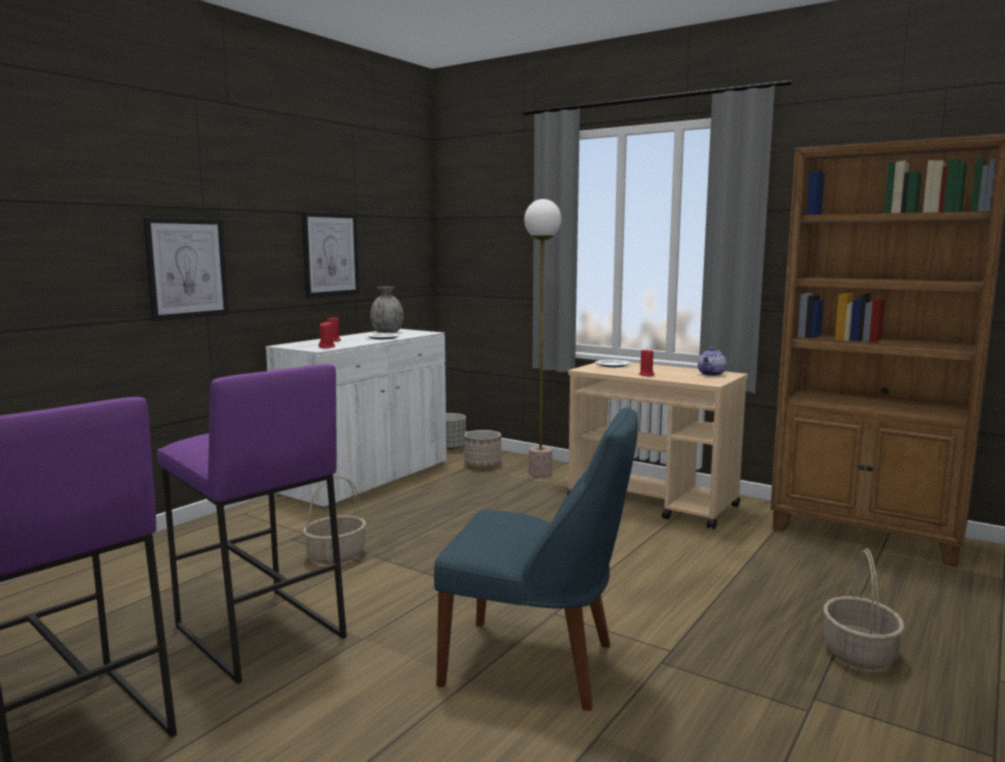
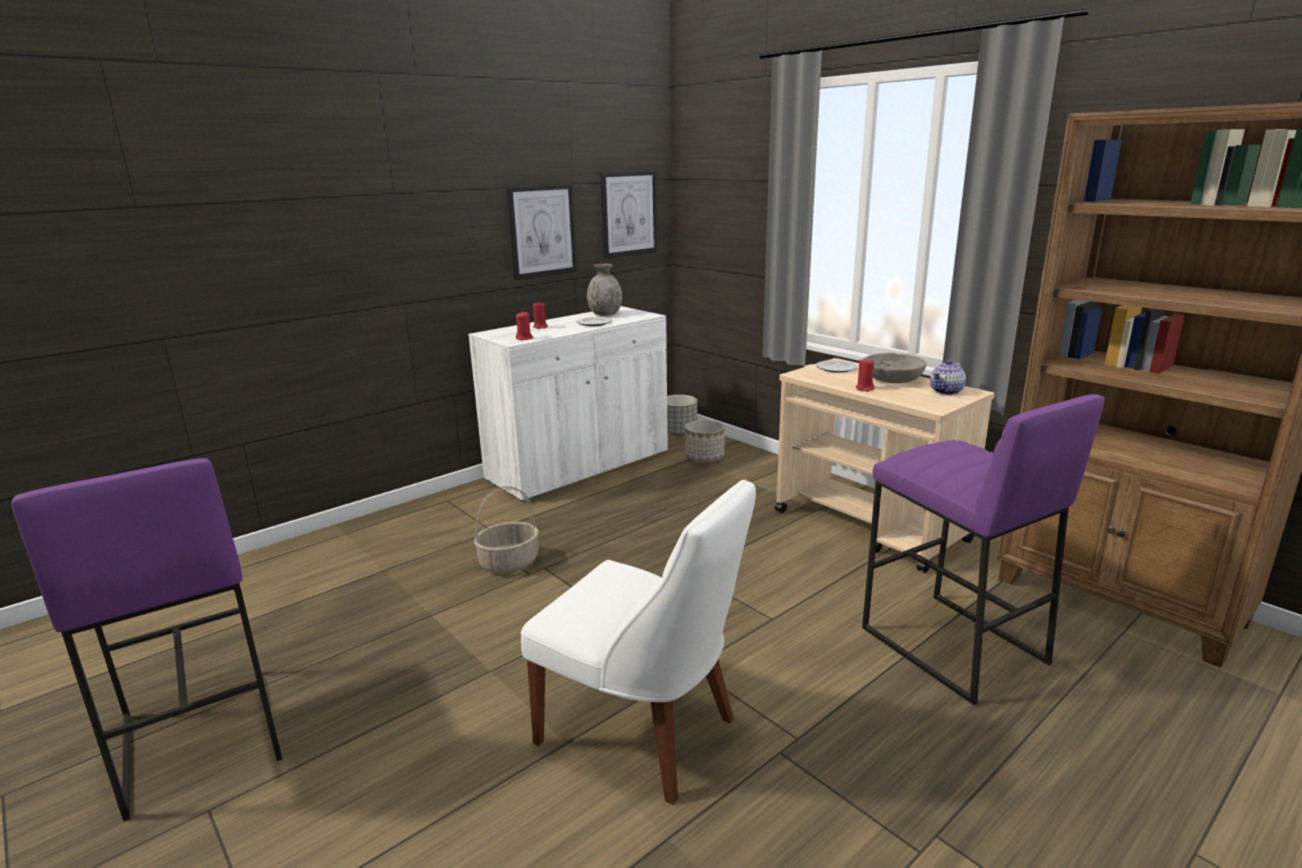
camera: 15 degrees right, 10 degrees up
picture [143,217,228,321] -> picture moved to [600,170,657,258]
purple stool [157,364,347,684] -> purple stool moved to [862,394,1105,705]
blue chair [434,408,638,711] -> white chair [521,480,756,805]
floor lamp [524,199,561,477] -> none
basket [823,548,905,669] -> none
none -> grey bowl [863,353,927,383]

